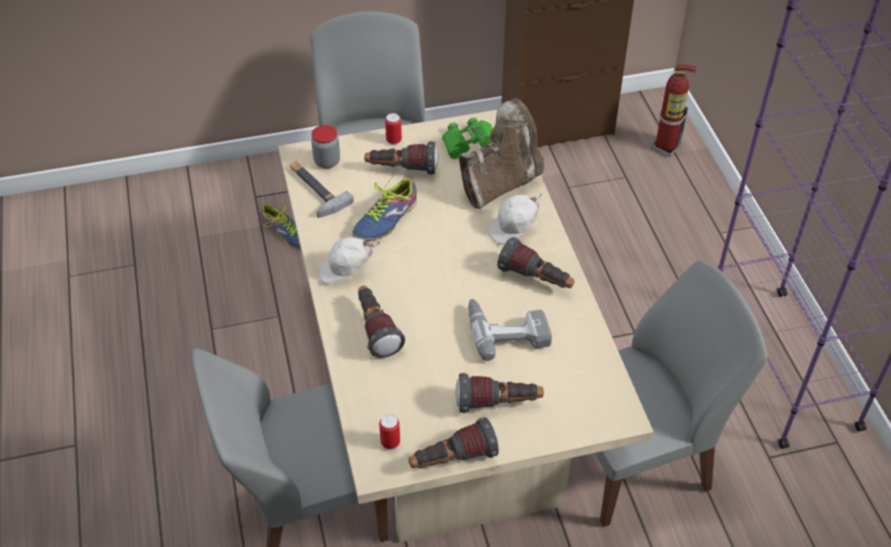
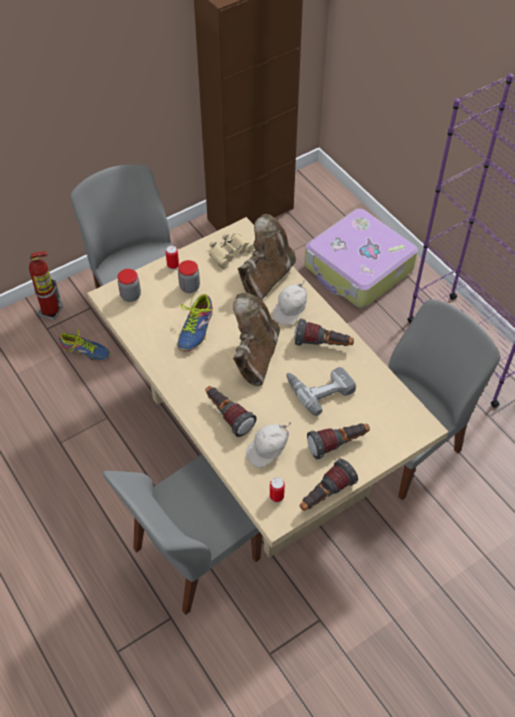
camera: 20 degrees left, 5 degrees up
hammer [290,161,354,218] -> none
white cap [319,237,380,284] -> white cap moved to [246,422,291,468]
flashlight [364,141,439,175] -> jar [178,260,200,293]
green binoculars [442,118,493,159] -> beige binoculars [209,233,254,269]
fire extinguisher [651,65,697,157] -> fire extinguisher moved to [29,251,63,320]
none -> brown boot [233,293,280,386]
none -> suitcase [304,209,418,308]

